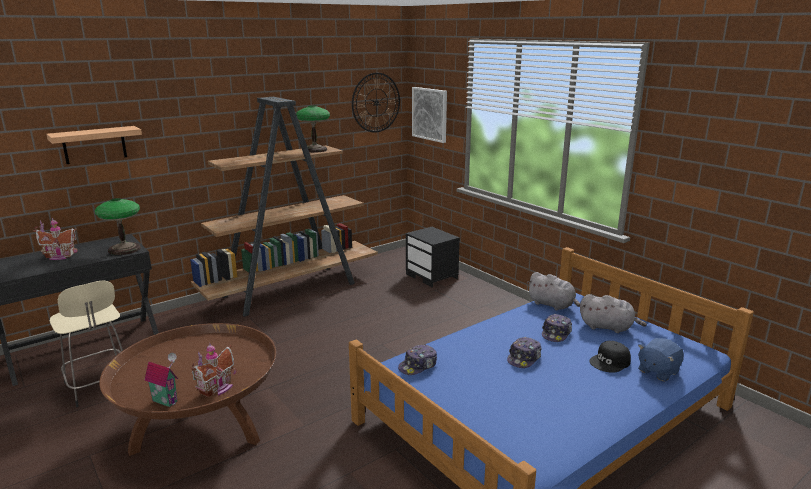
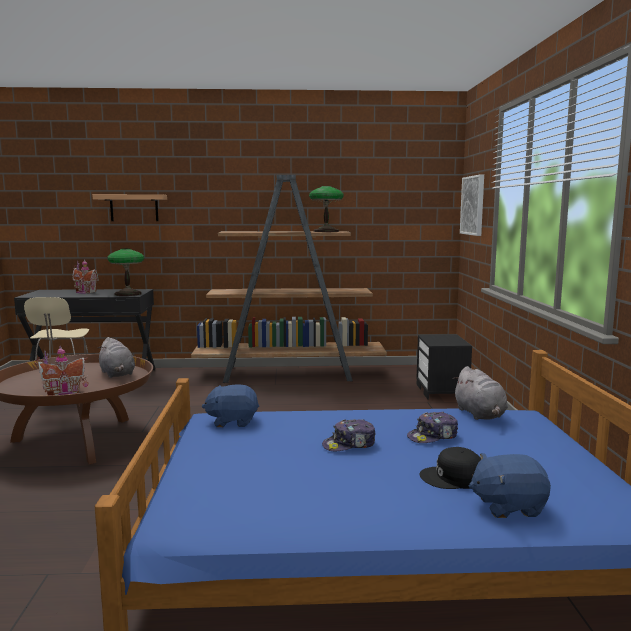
camera: 35 degrees right, 10 degrees down
toy house [145,353,178,407] -> none
wall clock [352,73,400,132] -> none
cap [398,345,437,375] -> blue plush toy [202,385,259,427]
grey plush toy [580,294,647,333] -> grey plush toy moved to [97,337,135,378]

